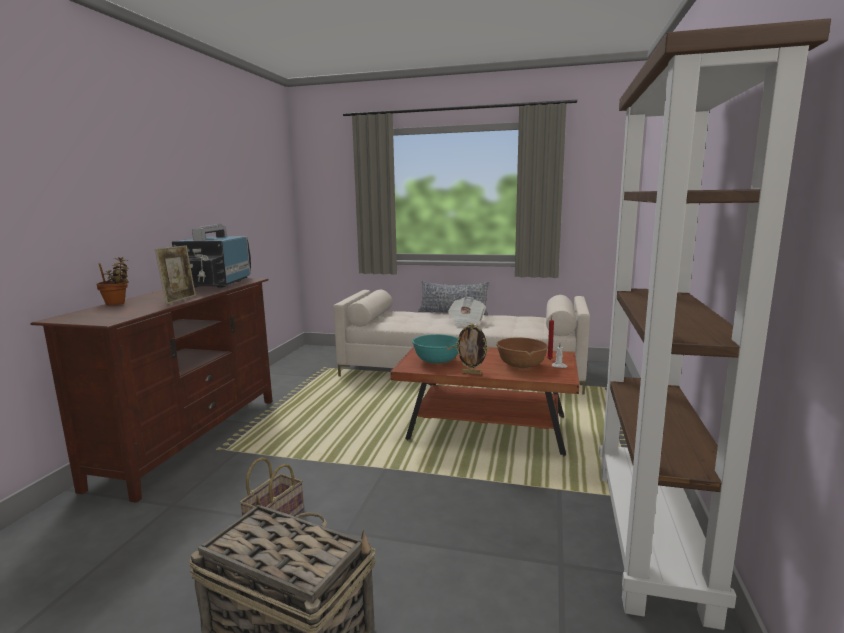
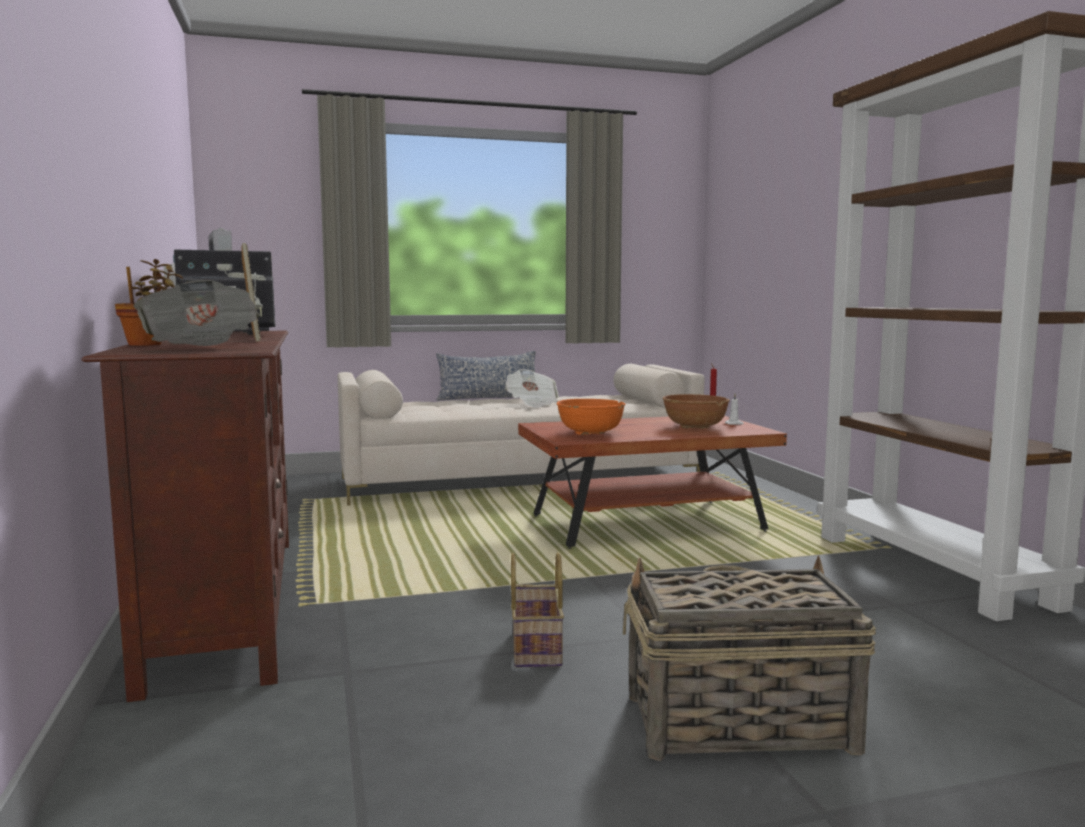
camera: 30 degrees left, 5 degrees down
turquoise bowl [412,334,458,364] -> orange bowl [557,399,625,435]
picture frame [455,323,489,375] -> none
none -> newspaper [134,280,260,346]

